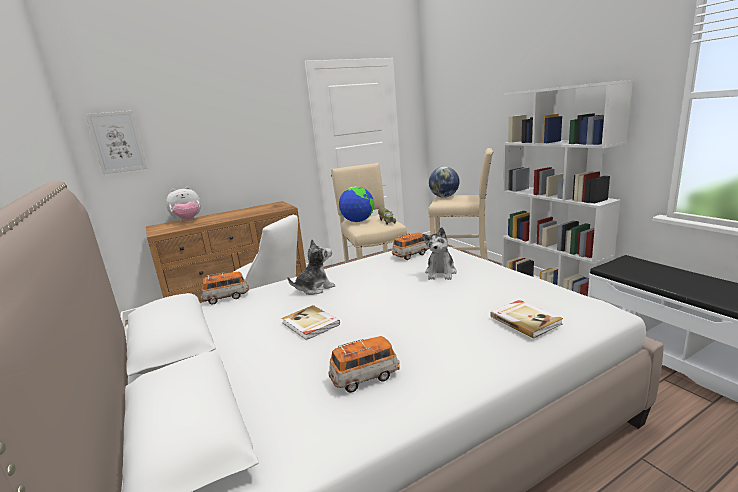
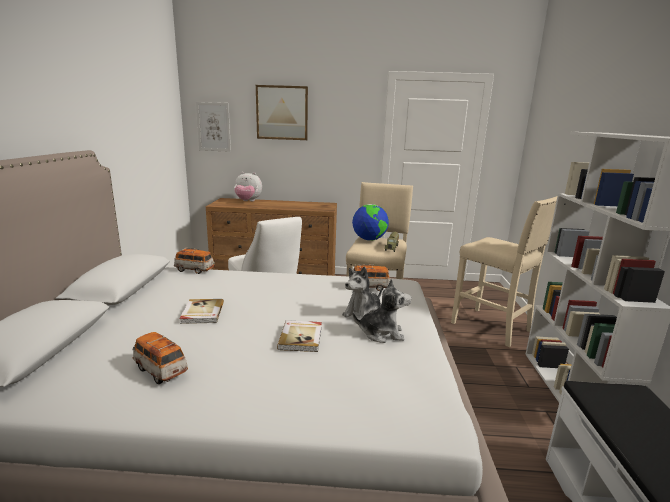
camera: 30 degrees right, 0 degrees up
plush toy [288,239,335,295] -> plush toy moved to [352,279,412,343]
toy car [328,336,400,393] -> toy car turned 150 degrees counterclockwise [133,332,188,384]
globe [429,167,459,198] -> none
book [490,300,563,338] -> book moved to [277,320,322,352]
none -> picture [256,85,308,140]

